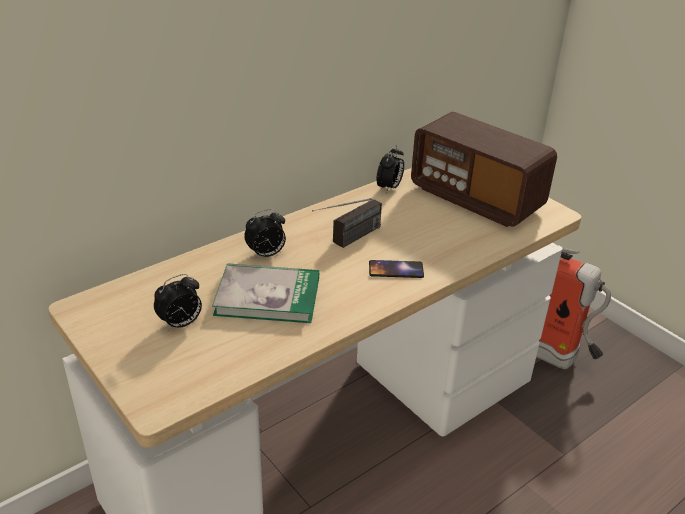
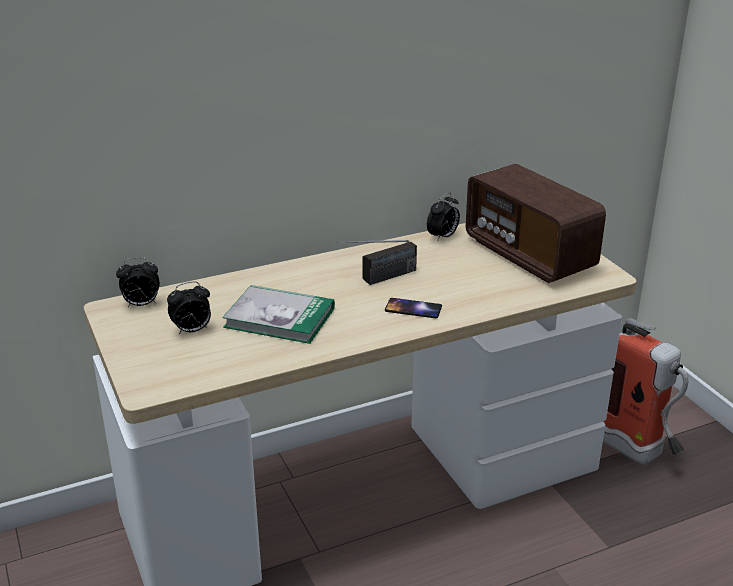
camera: 15 degrees right, 5 degrees down
alarm clock [244,209,286,259] -> alarm clock moved to [116,257,160,307]

